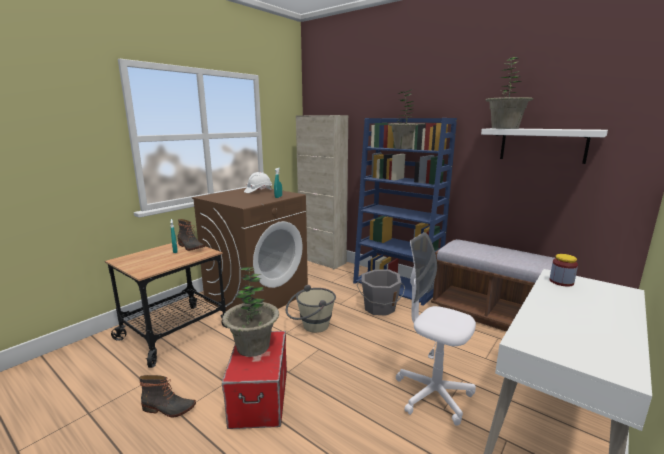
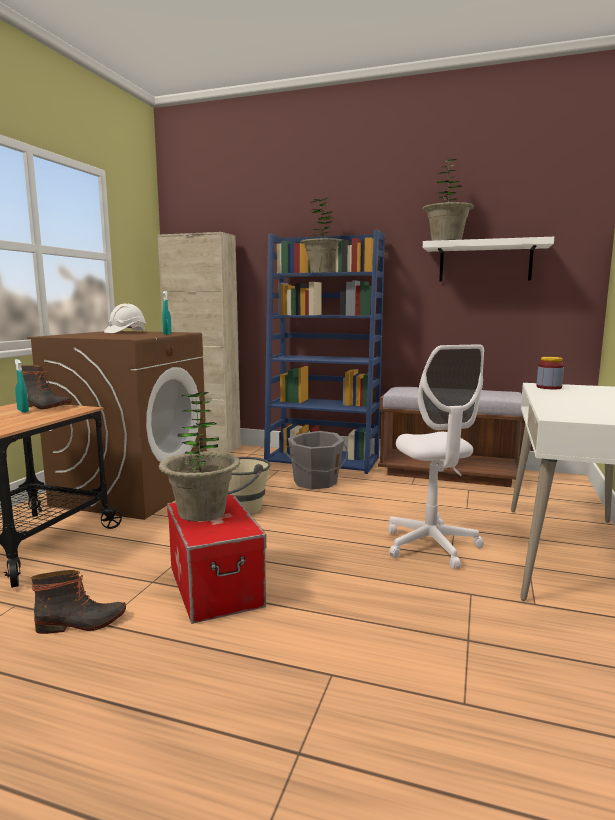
camera: 20 degrees left, 5 degrees down
white office chair [396,232,476,426] -> white office chair turned 120 degrees counterclockwise [388,344,484,569]

